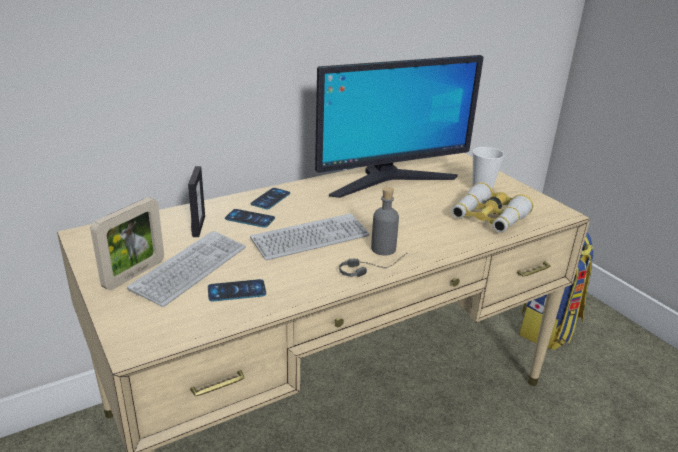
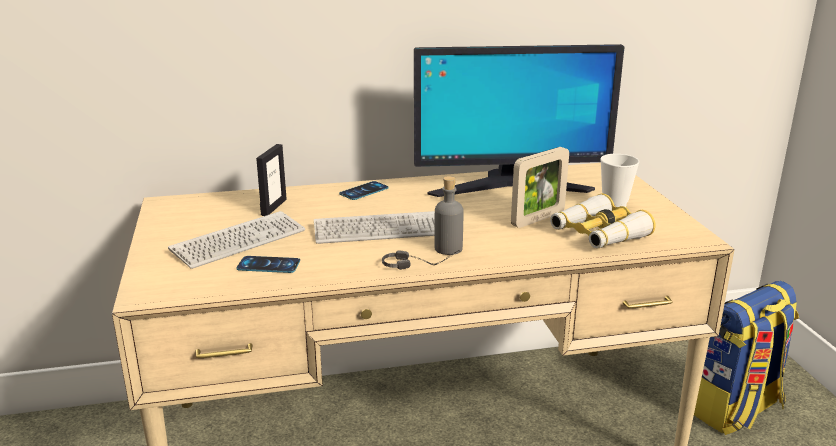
camera: 20 degrees right, 5 degrees down
picture frame [90,197,164,290] -> picture frame moved to [511,147,569,228]
phone [225,209,275,228] -> none

